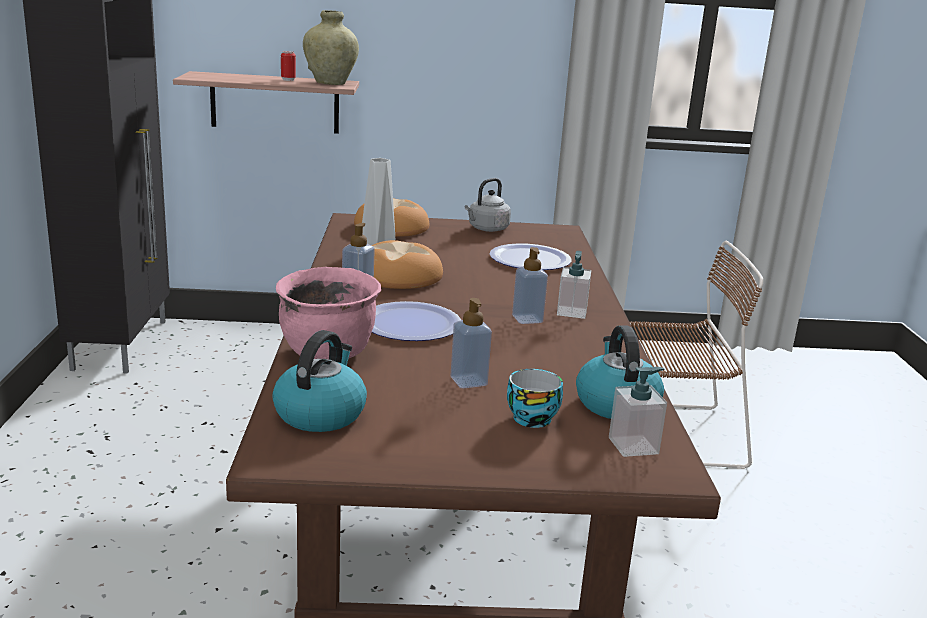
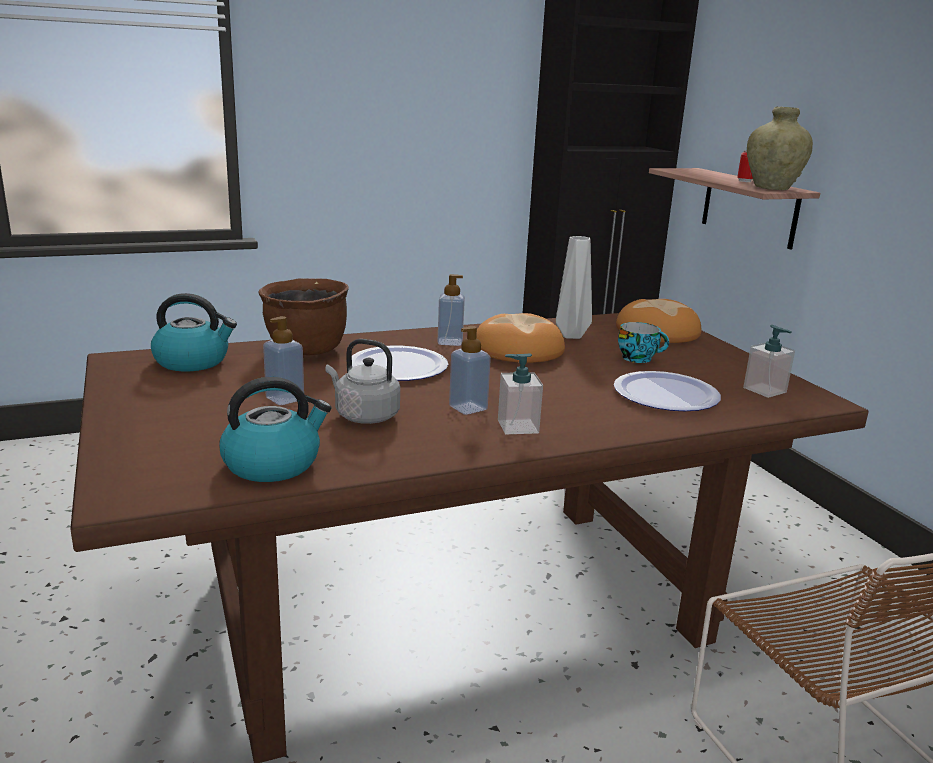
camera: 70 degrees right, 0 degrees up
pink cooking pot [276,267,381,359] -> brown cooking pot [258,278,349,355]
grey kettle [465,178,511,232] -> grey kettle moved to [325,339,400,424]
cup [507,369,563,428] -> cup moved to [618,322,669,363]
soap dispenser [609,367,667,457] -> soap dispenser moved to [743,325,795,398]

